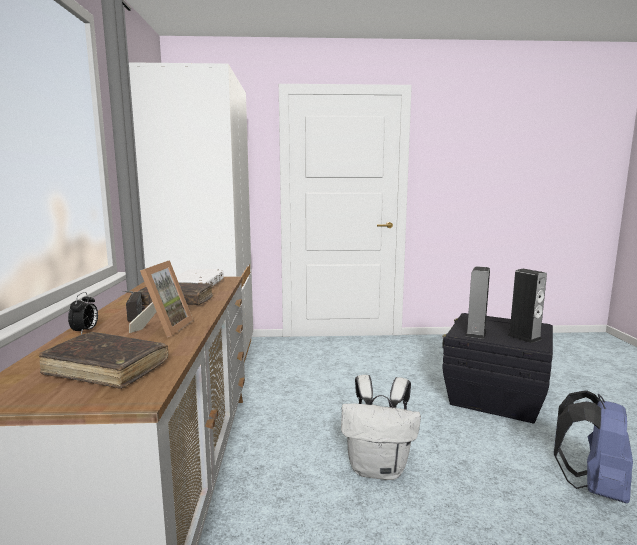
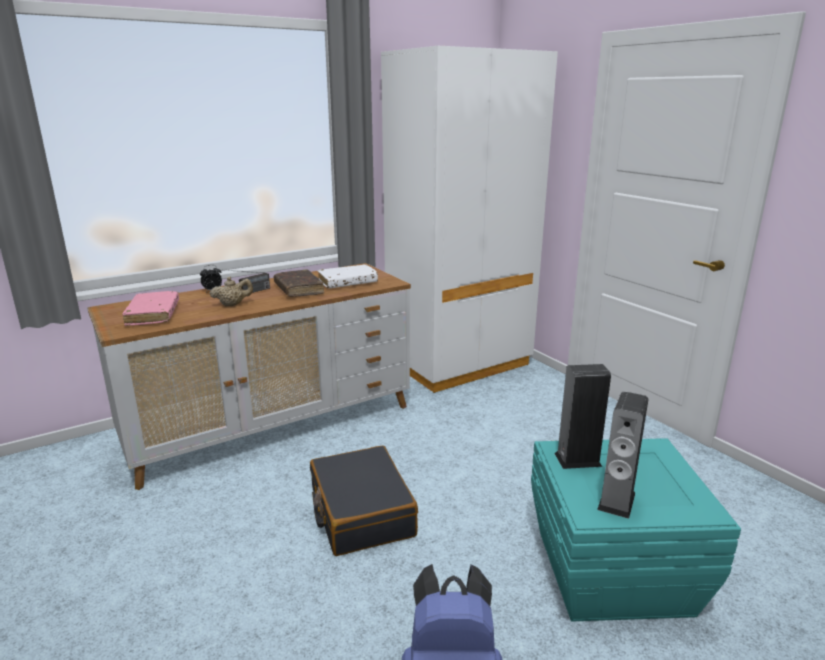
camera: 60 degrees right, 10 degrees up
brown book [39,332,168,389] -> pink book [122,291,179,326]
picture frame [129,260,194,337] -> beige teapot [210,277,253,306]
white backpack [341,375,421,480] -> black suitcase [310,446,418,556]
black storage box [442,313,553,424] -> turquoise storage box [531,438,741,621]

